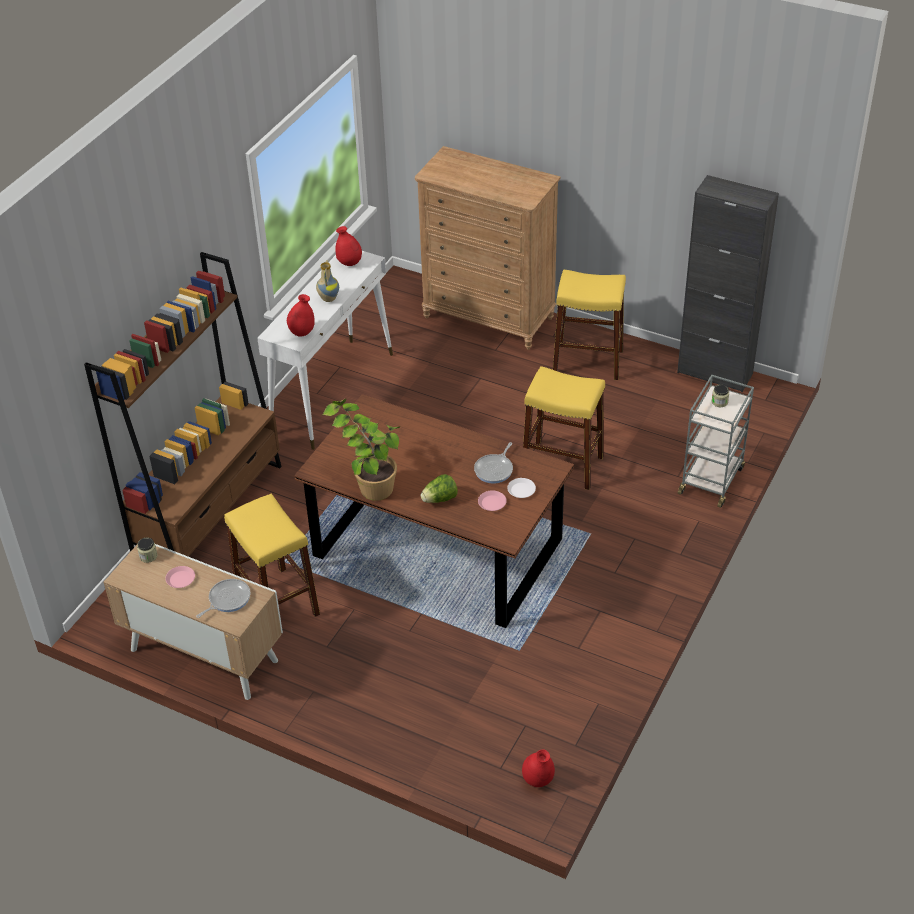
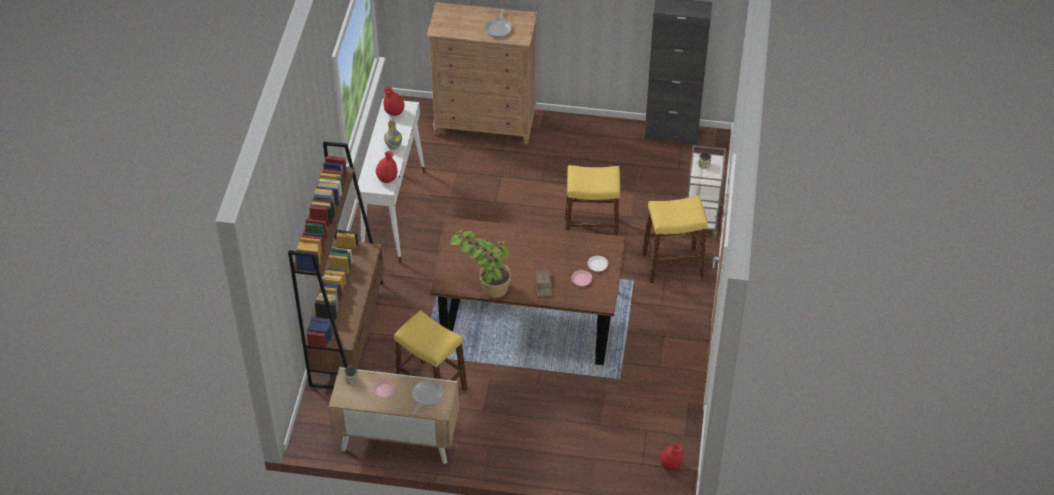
camera: 20 degrees left, 5 degrees up
lettuce [420,474,458,503] -> brown tray [536,270,552,298]
frying pan [474,442,513,483] -> frying pan moved to [485,9,512,38]
yellow stool [553,270,626,380] -> yellow stool moved to [642,196,708,283]

